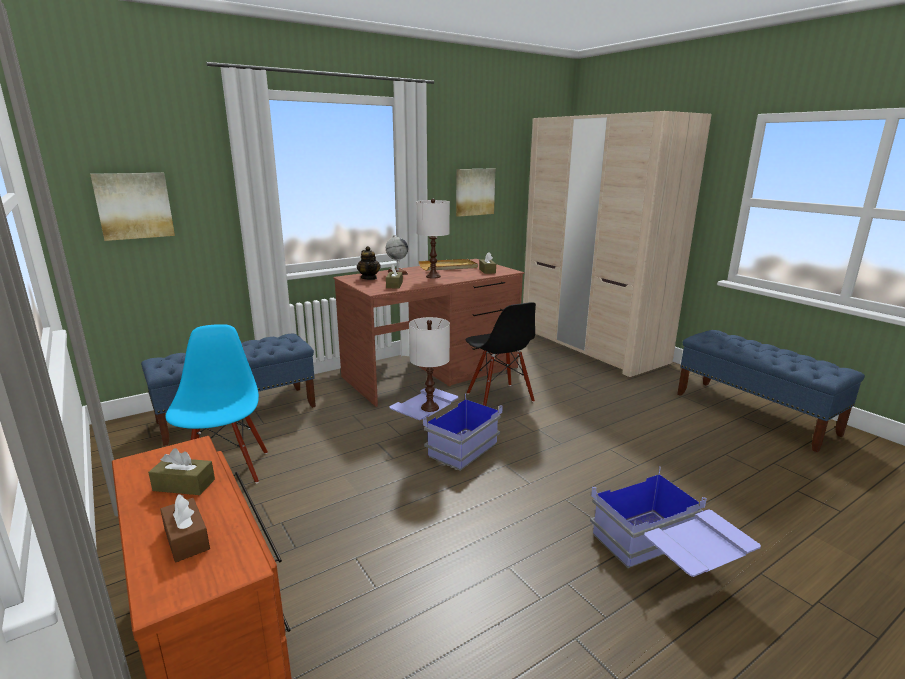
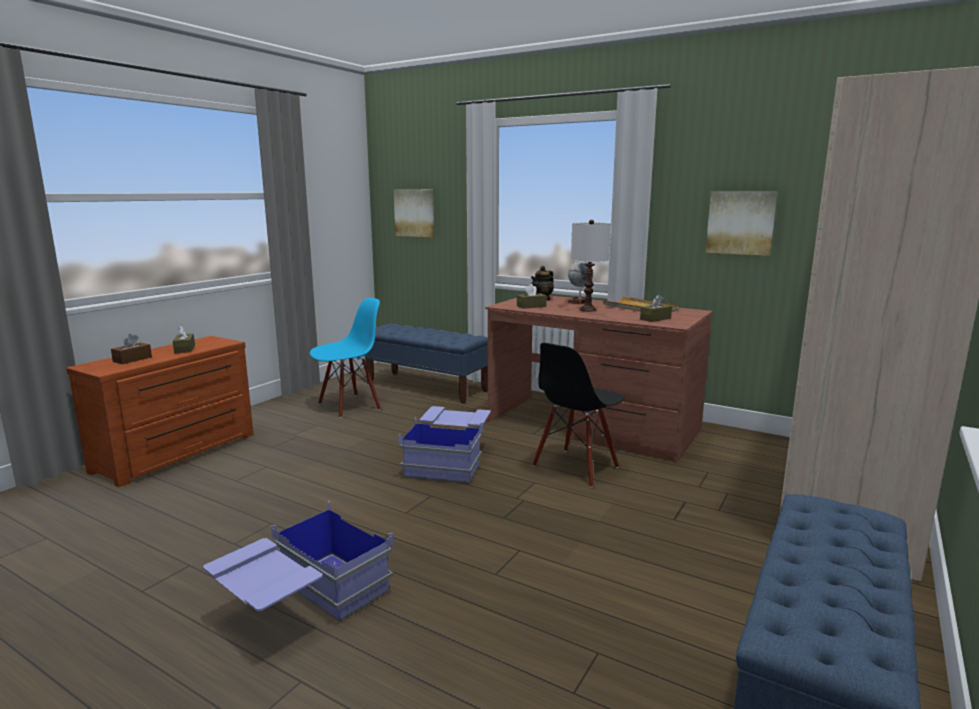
camera: 65 degrees right, 5 degrees down
white table lamp [409,317,450,412] -> none

